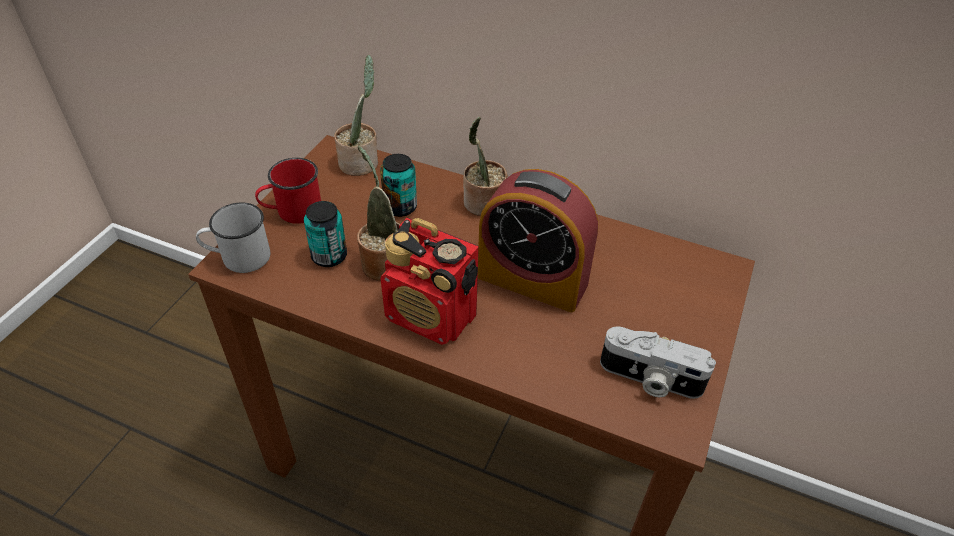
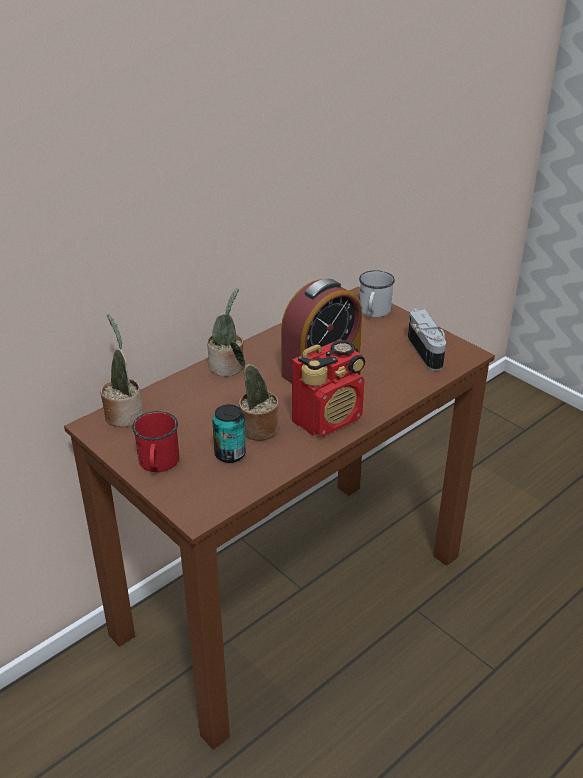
camera: 65 degrees left, 10 degrees down
white mug [196,202,271,273] -> white mug moved to [359,270,395,317]
can [380,154,417,217] -> none
camera [600,327,716,399] -> camera turned 60 degrees counterclockwise [408,309,446,371]

